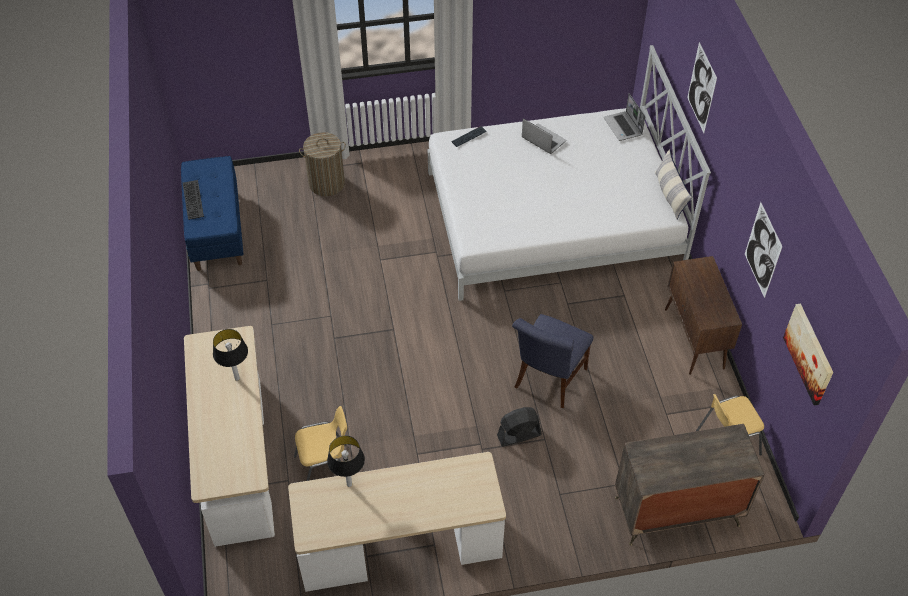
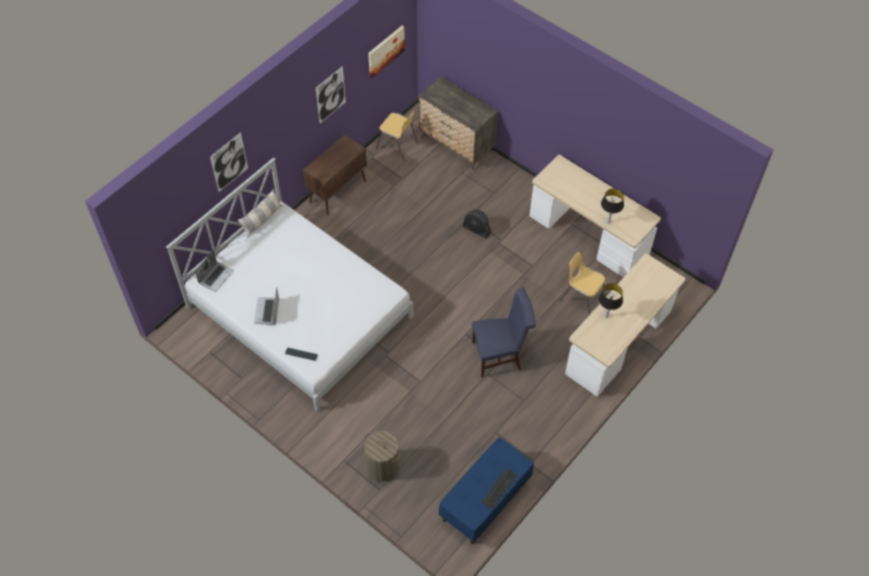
camera: 130 degrees left, 5 degrees up
blue chair [512,314,593,408] -> blue chair moved to [472,287,536,378]

